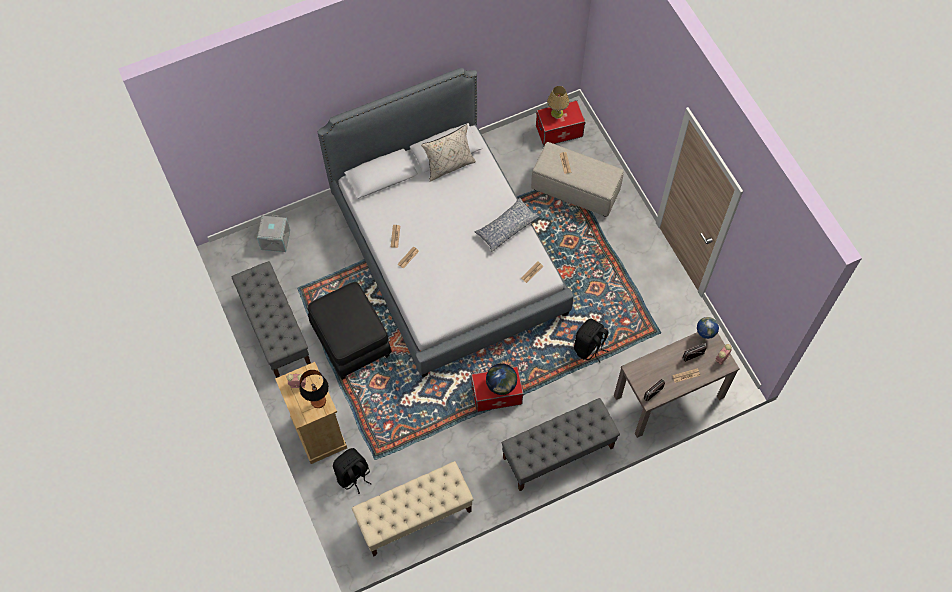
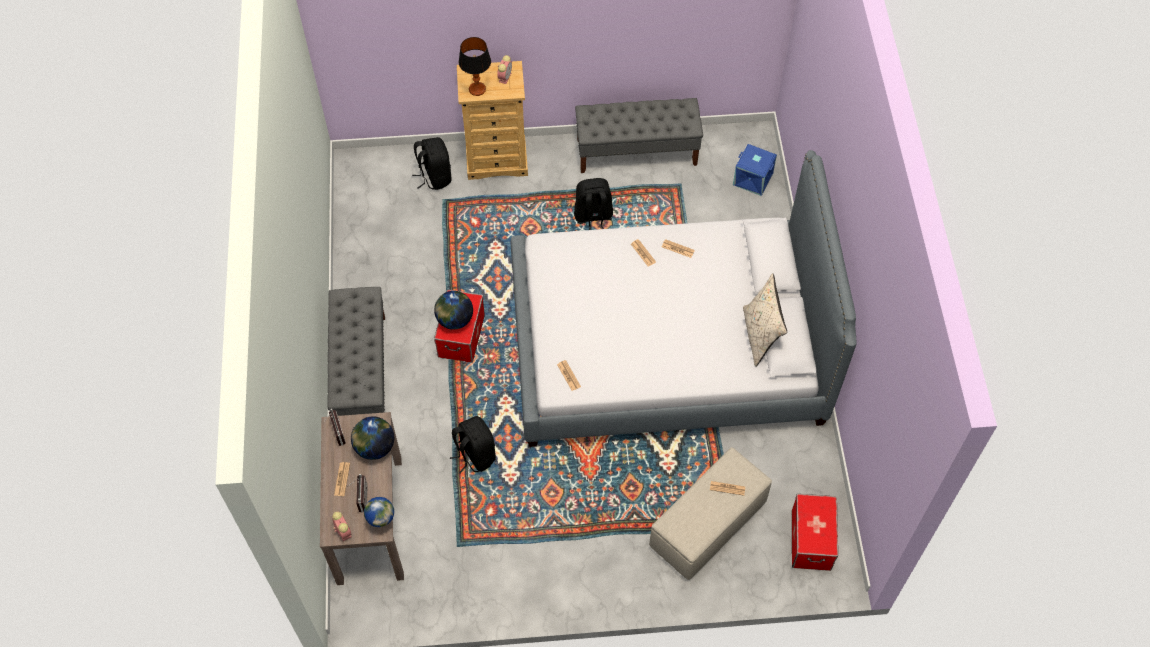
camera: 110 degrees right, 5 degrees down
grey storage box [257,215,290,252] -> blue storage box [733,144,777,196]
black ottoman [308,282,392,380] -> black backpack [574,178,613,230]
beige bench [352,461,474,557] -> none
pillow [475,198,540,252] -> none
table lamp [547,86,569,118] -> none
none -> globe [351,416,394,460]

